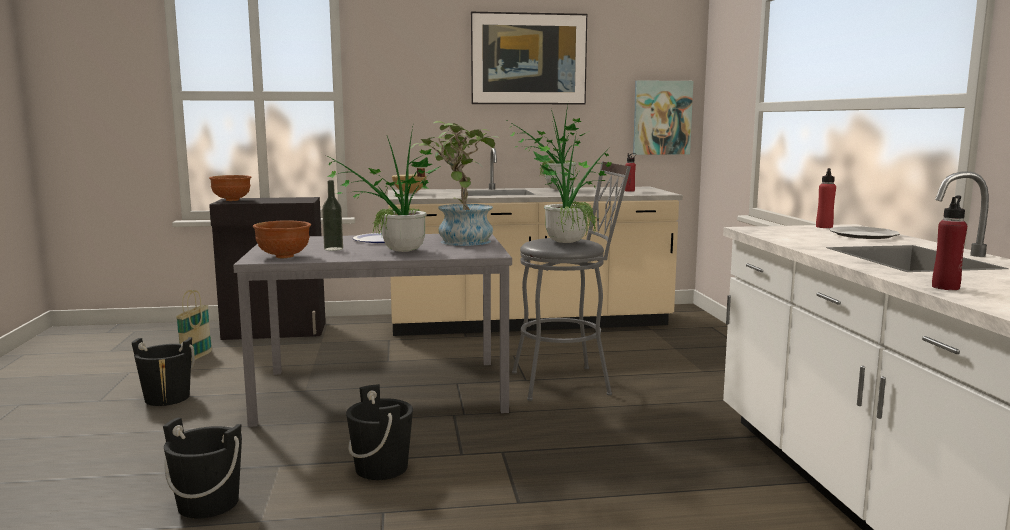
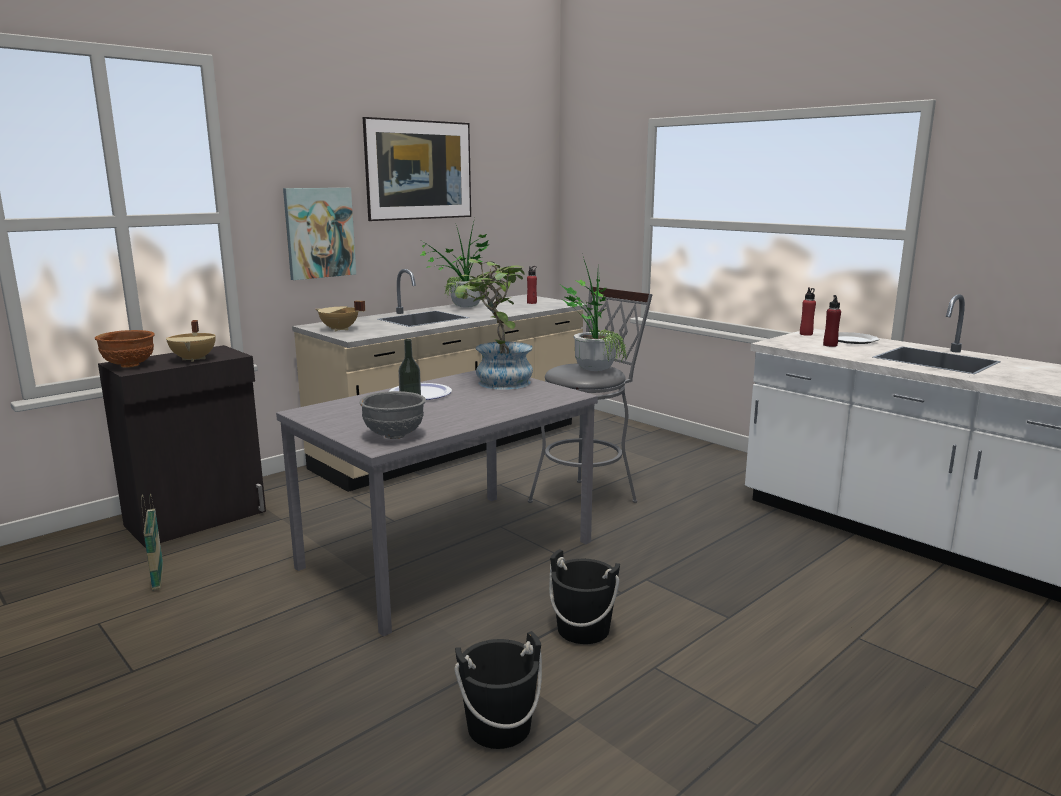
camera: 35 degrees left, 5 degrees up
black bucket [132,337,195,406] -> none
brown bowl [253,221,311,258] -> grey bowl [360,391,426,439]
potted plant [324,128,439,252] -> none
picture [633,80,693,155] -> picture moved to [283,188,356,280]
red bottle [932,196,967,290] -> red bottle moved to [823,295,841,347]
none -> beige cooking pot [166,320,216,362]

